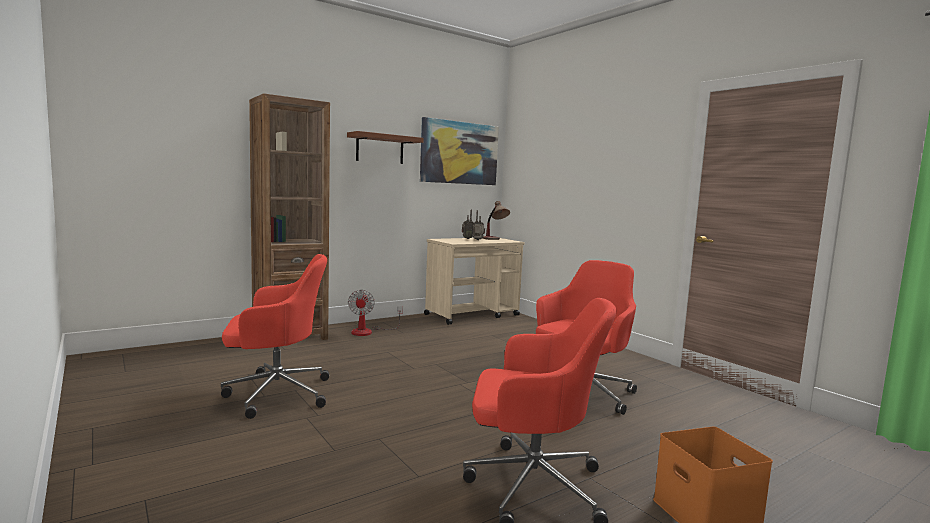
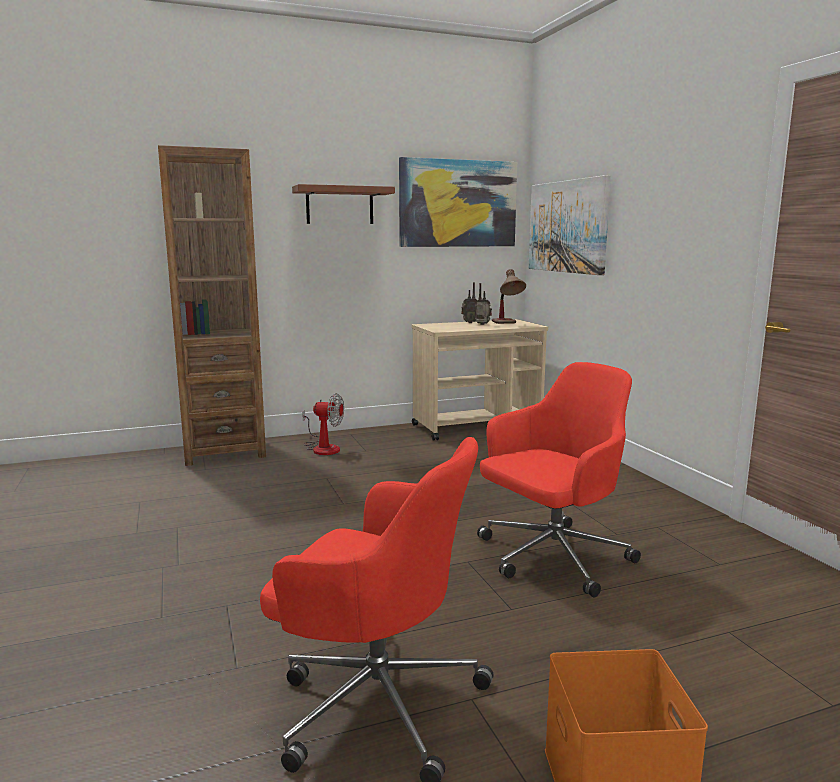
camera: 15 degrees right, 5 degrees up
red office chair [221,254,329,419] -> none
fan [348,290,403,336] -> fan turned 90 degrees counterclockwise [302,393,344,455]
none -> picture [529,175,611,275]

